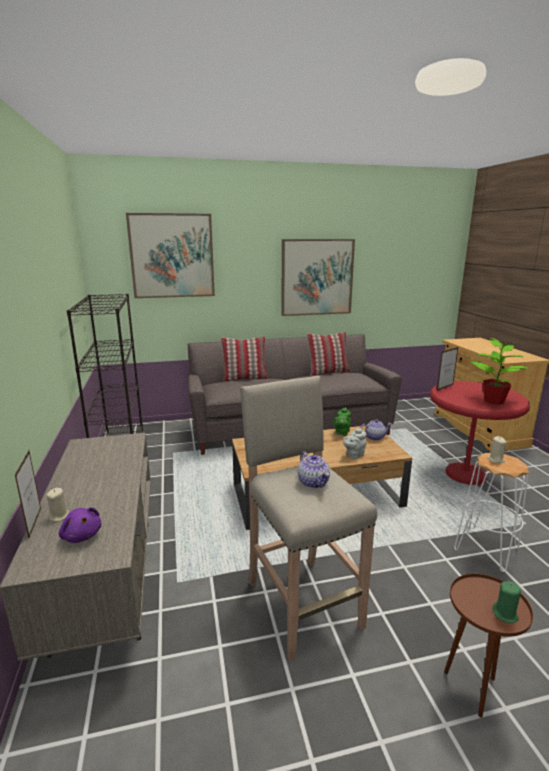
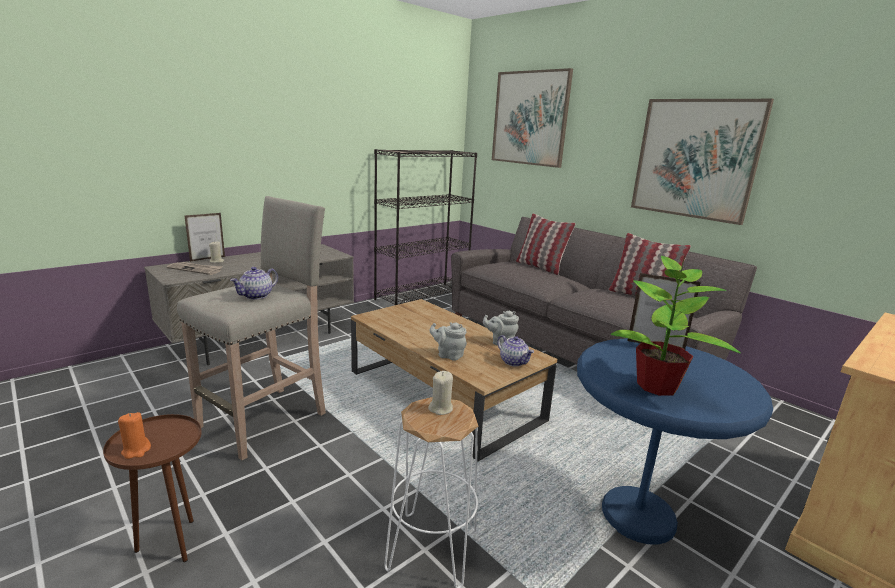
camera: 60 degrees right, 0 degrees up
purple plush toy [59,507,101,543] -> newspaper [167,262,223,275]
green teapot [333,407,351,436] -> grey teapot [483,311,519,346]
red side table [430,381,530,485] -> blue side table [577,338,773,544]
green candle [493,581,521,623] -> orange candle [118,412,151,459]

